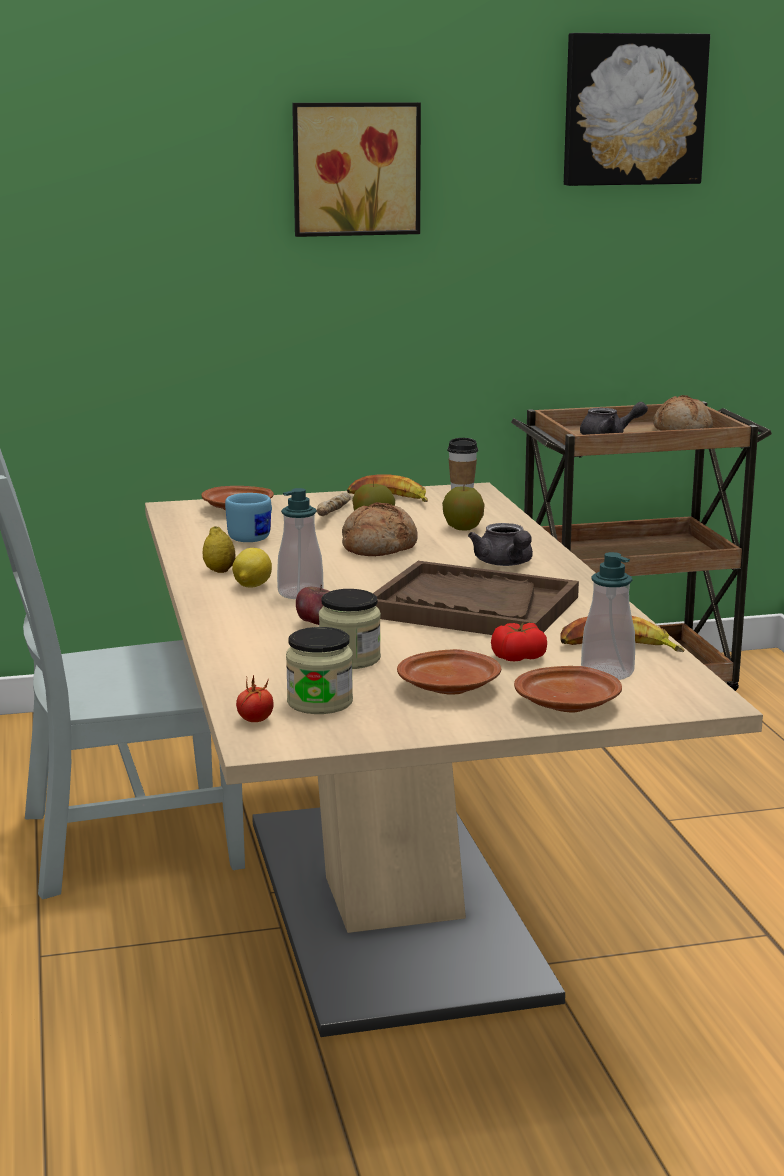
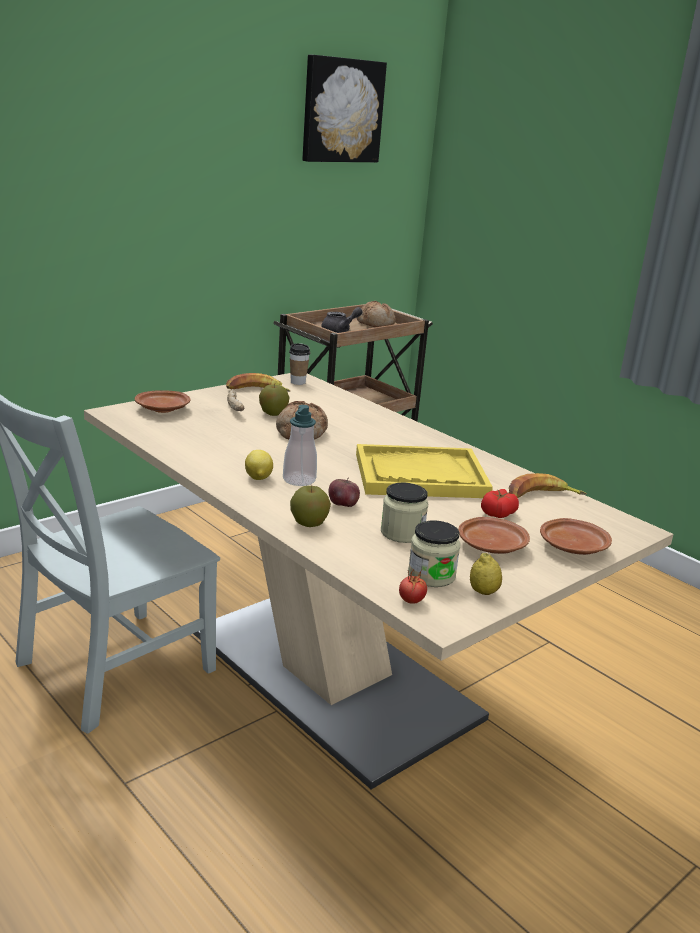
camera: 30 degrees left, 5 degrees up
lemon [203,526,235,573] -> lemon moved to [470,553,502,595]
blue mug [225,493,272,542] -> none
picture [292,102,421,237] -> none
brown tray [373,561,579,635] -> yellow tray [356,444,493,498]
apple [442,486,485,530] -> apple moved to [290,486,331,527]
grey teapot [468,523,533,566] -> none
soap dispenser [581,552,635,680] -> none

